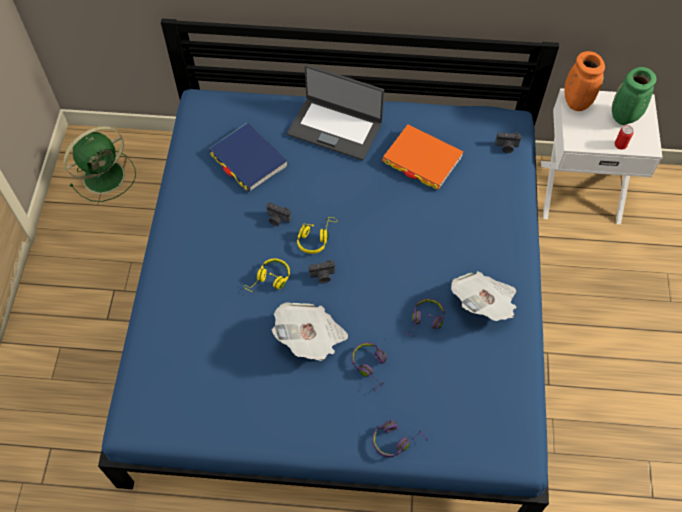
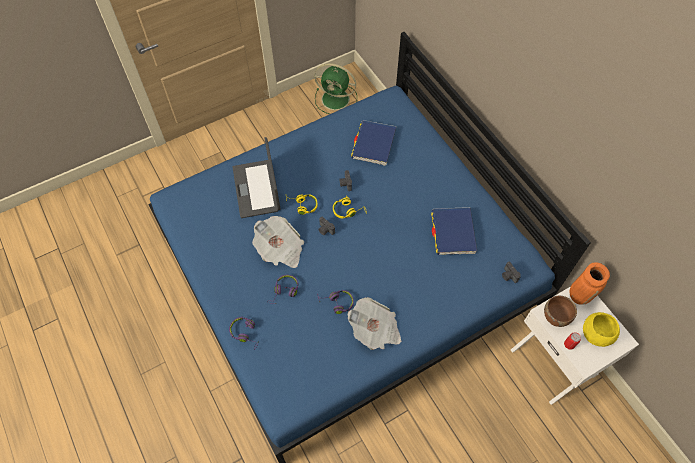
camera: 55 degrees right, 0 degrees up
laptop [287,65,384,160] -> laptop moved to [232,137,280,218]
orange book [382,124,463,190] -> blue book [431,207,477,255]
green vase [612,67,656,125] -> yellow bowl [583,312,620,347]
none -> brown bowl [544,296,577,327]

